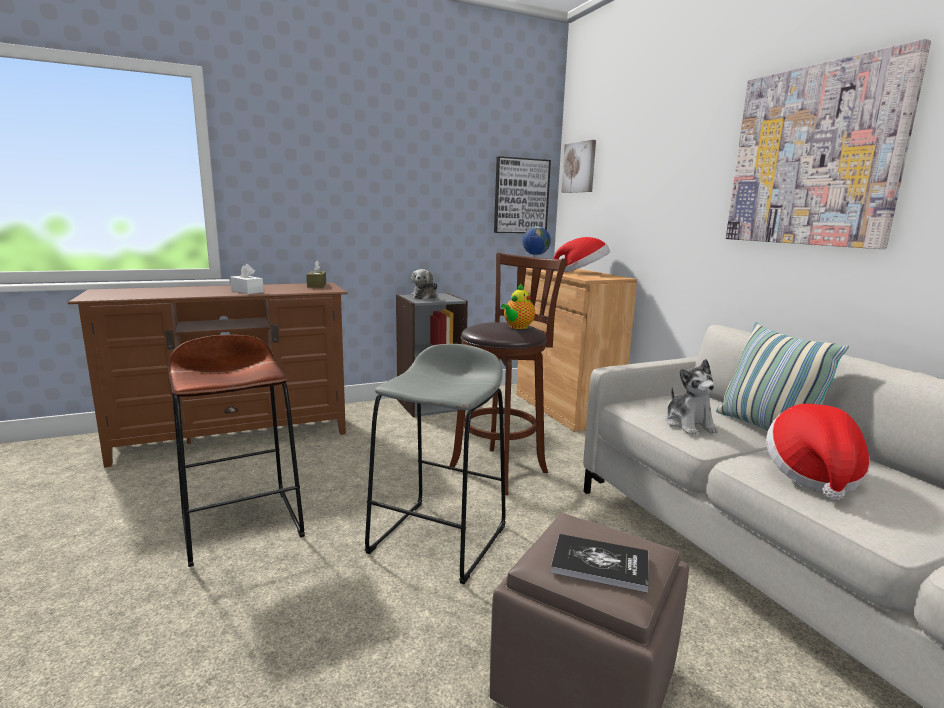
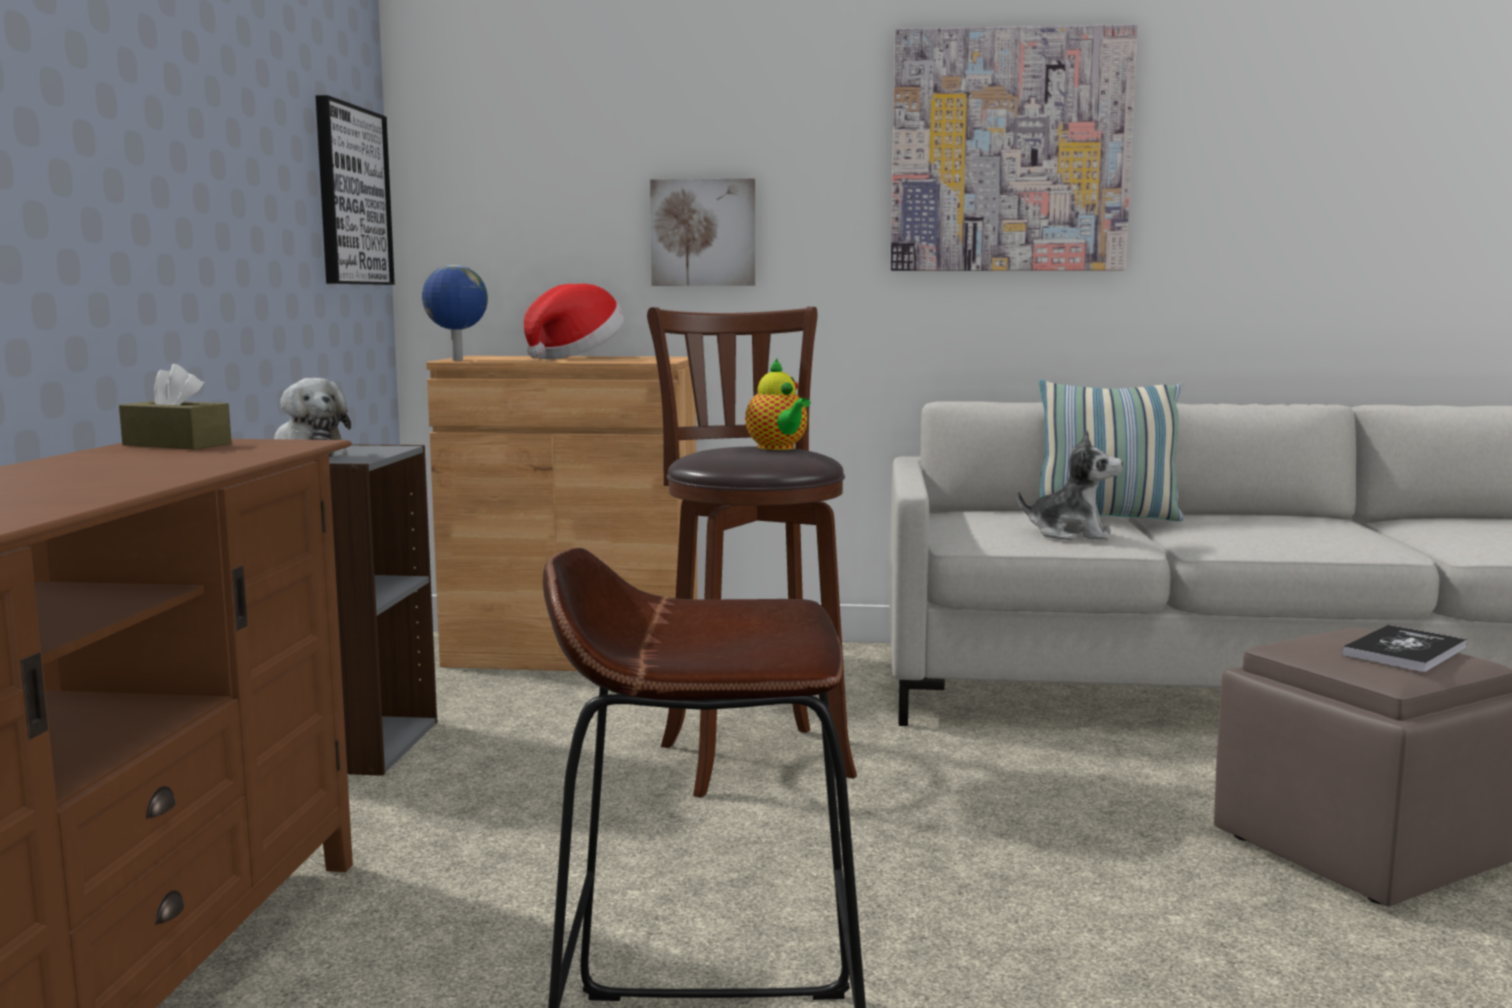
camera: 60 degrees left, 5 degrees down
white tissue box [230,264,264,294] -> none
grey stool [365,344,505,584] -> none
picture [562,140,596,193] -> picture moved to [650,179,755,286]
hat [766,404,870,501] -> none

